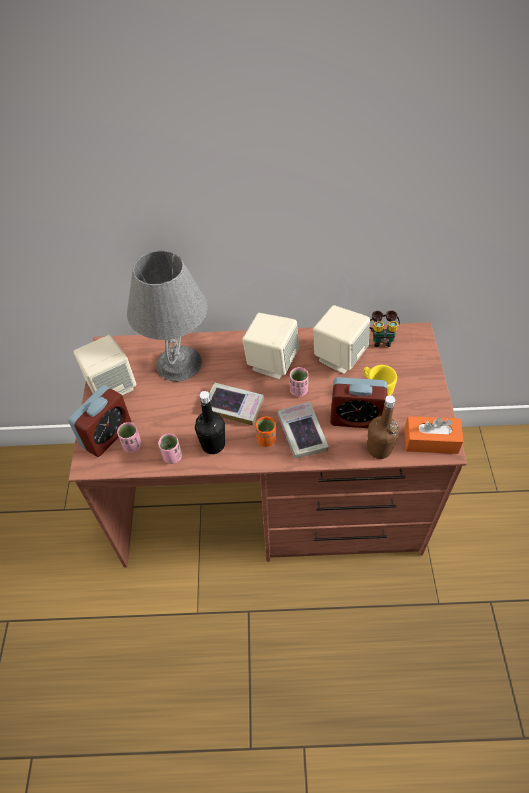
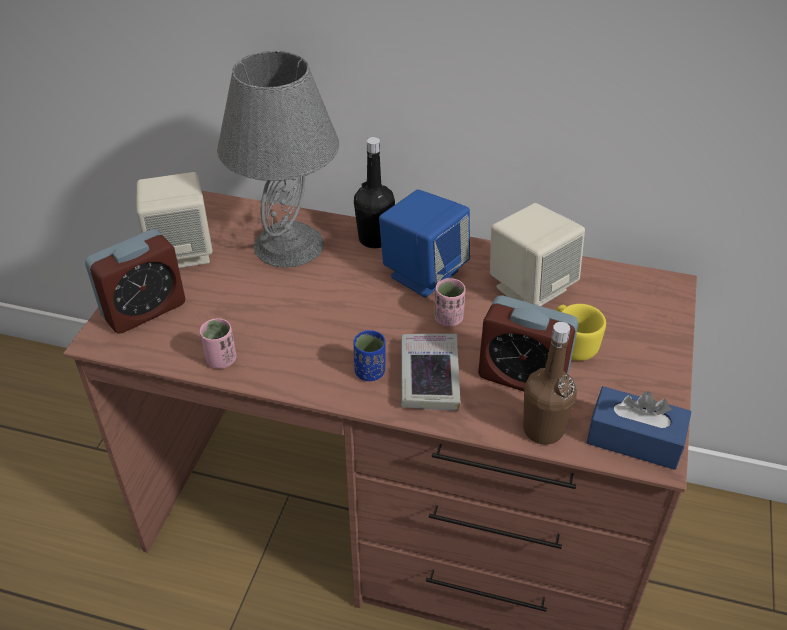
camera: 15 degrees right, 10 degrees down
pink cup [117,422,141,452] -> none
black bottle [195,391,225,454] -> black bottle moved to [354,137,395,248]
book [209,383,264,426] -> none
beige speaker [242,313,299,379] -> blue speaker [379,190,470,298]
orange cup [256,417,276,447] -> blue cup [353,330,386,381]
binoculars [370,310,400,347] -> none
orange tissue box [404,416,464,454] -> blue tissue box [587,386,691,470]

